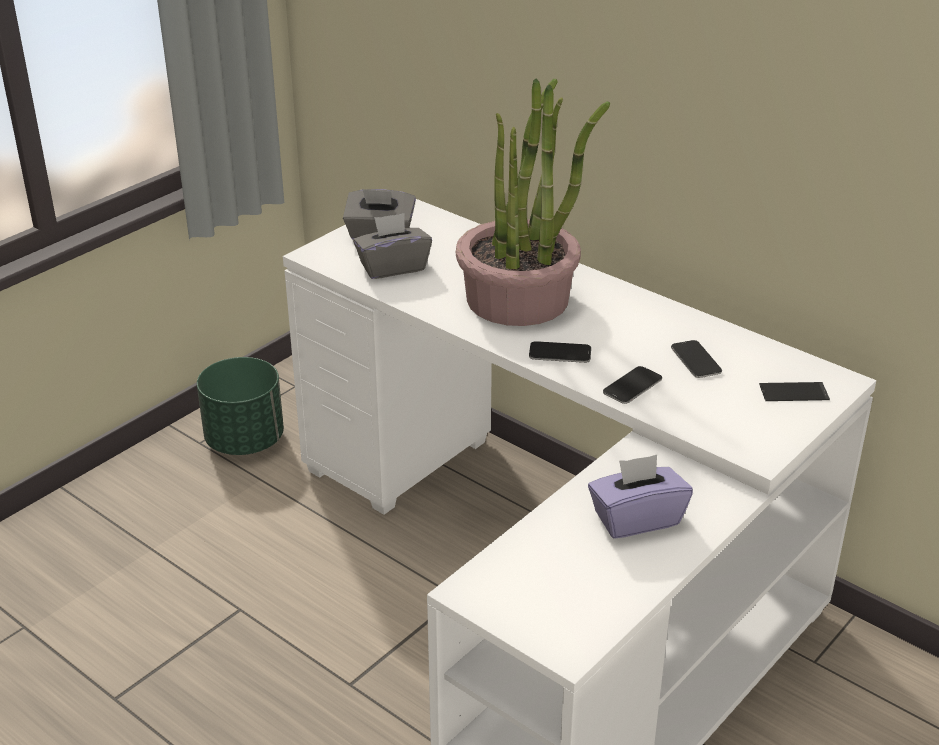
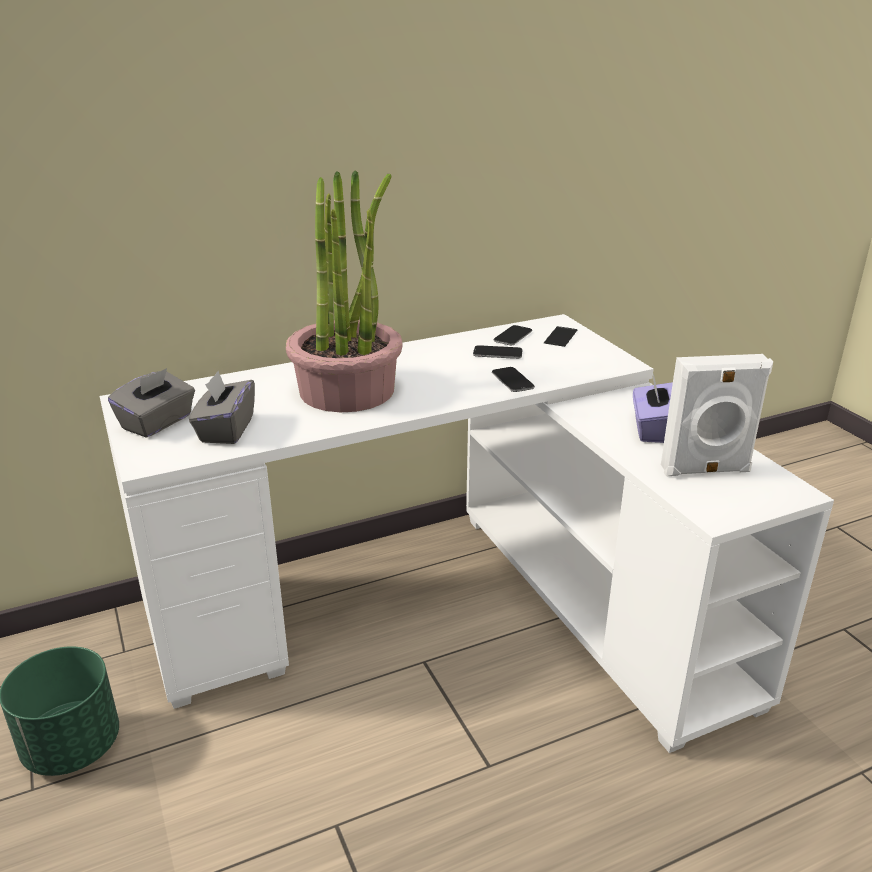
camera: 65 degrees left, 5 degrees down
phone [529,341,591,363] -> phone moved to [494,325,532,345]
none -> white speaker [661,354,773,476]

